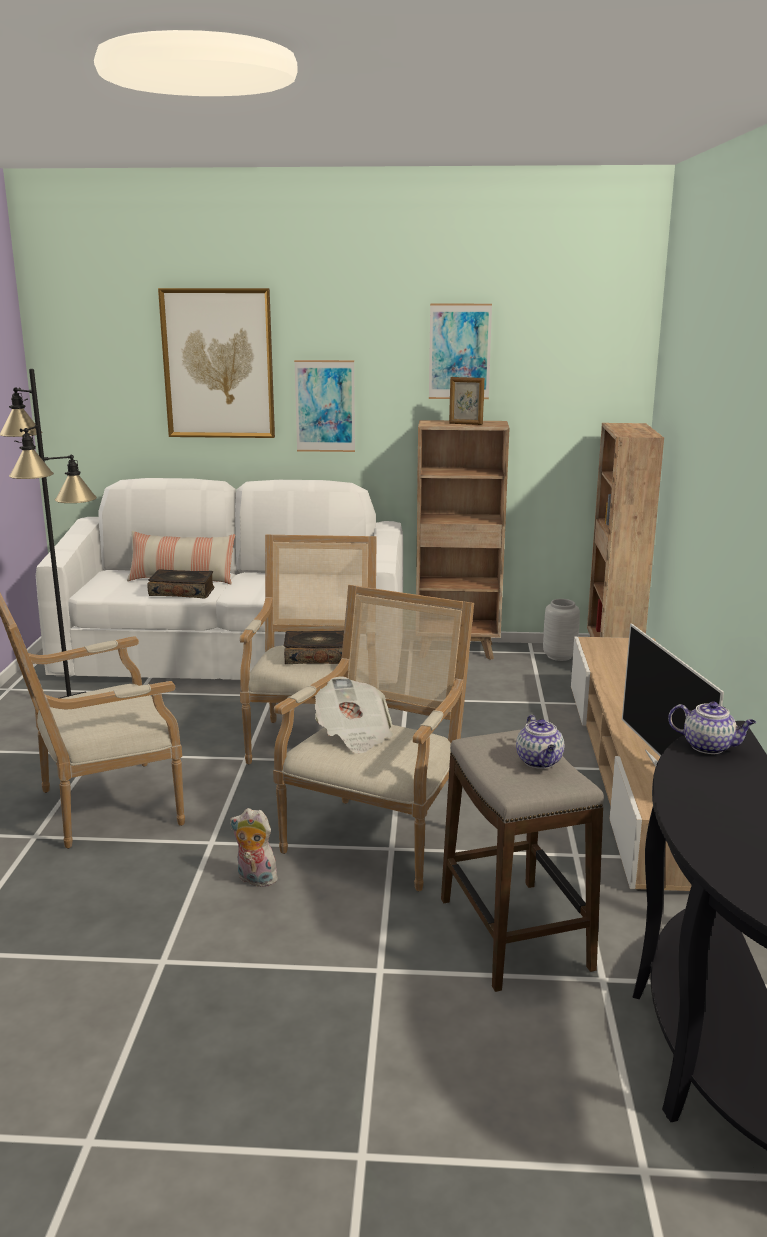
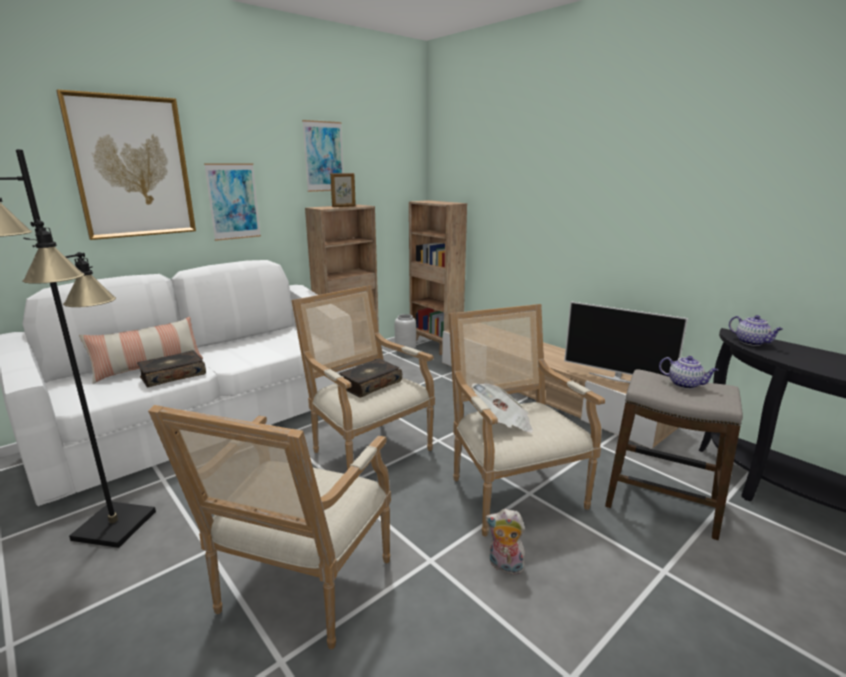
camera: 45 degrees left, 0 degrees up
plush toy [230,808,278,887] -> plush toy turned 45 degrees clockwise [486,509,527,575]
teapot [668,701,756,754] -> teapot turned 75 degrees clockwise [729,315,783,346]

